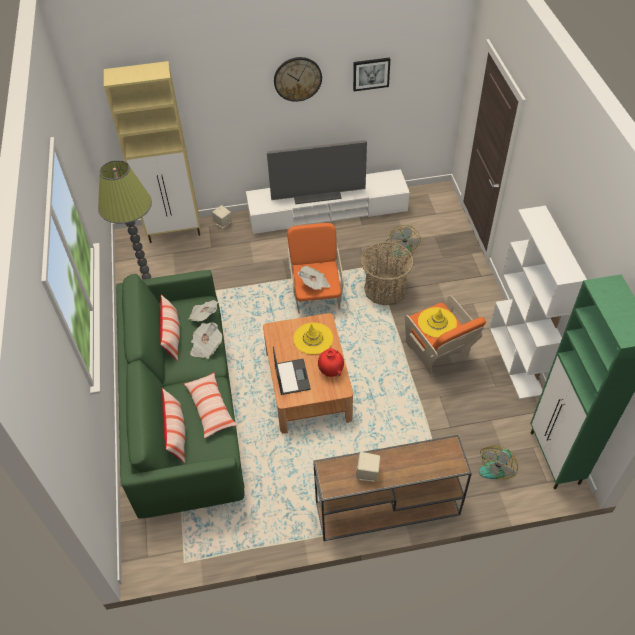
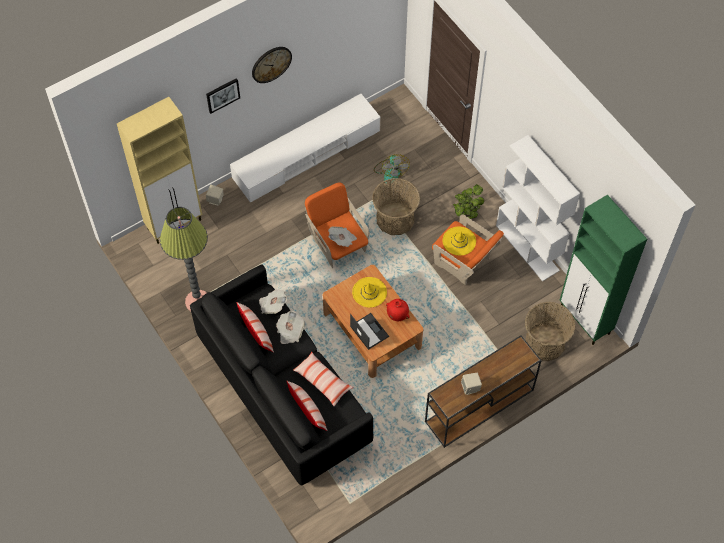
camera: 25 degrees left, 10 degrees up
green sofa [116,270,245,518] -> black sofa [190,264,373,485]
television [267,140,367,204] -> none
picture [353,57,390,91] -> picture moved to [206,78,240,114]
fan [479,445,518,479] -> basket [525,302,576,361]
none -> potted plant [453,184,484,219]

